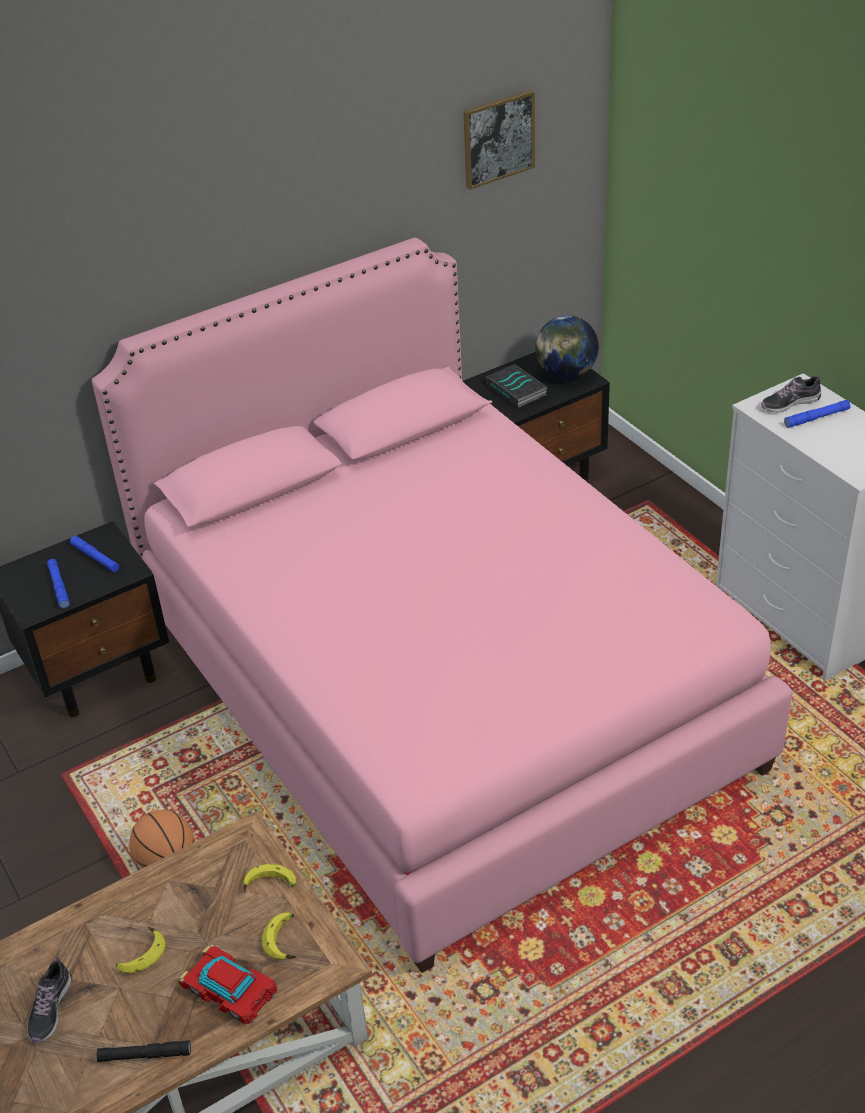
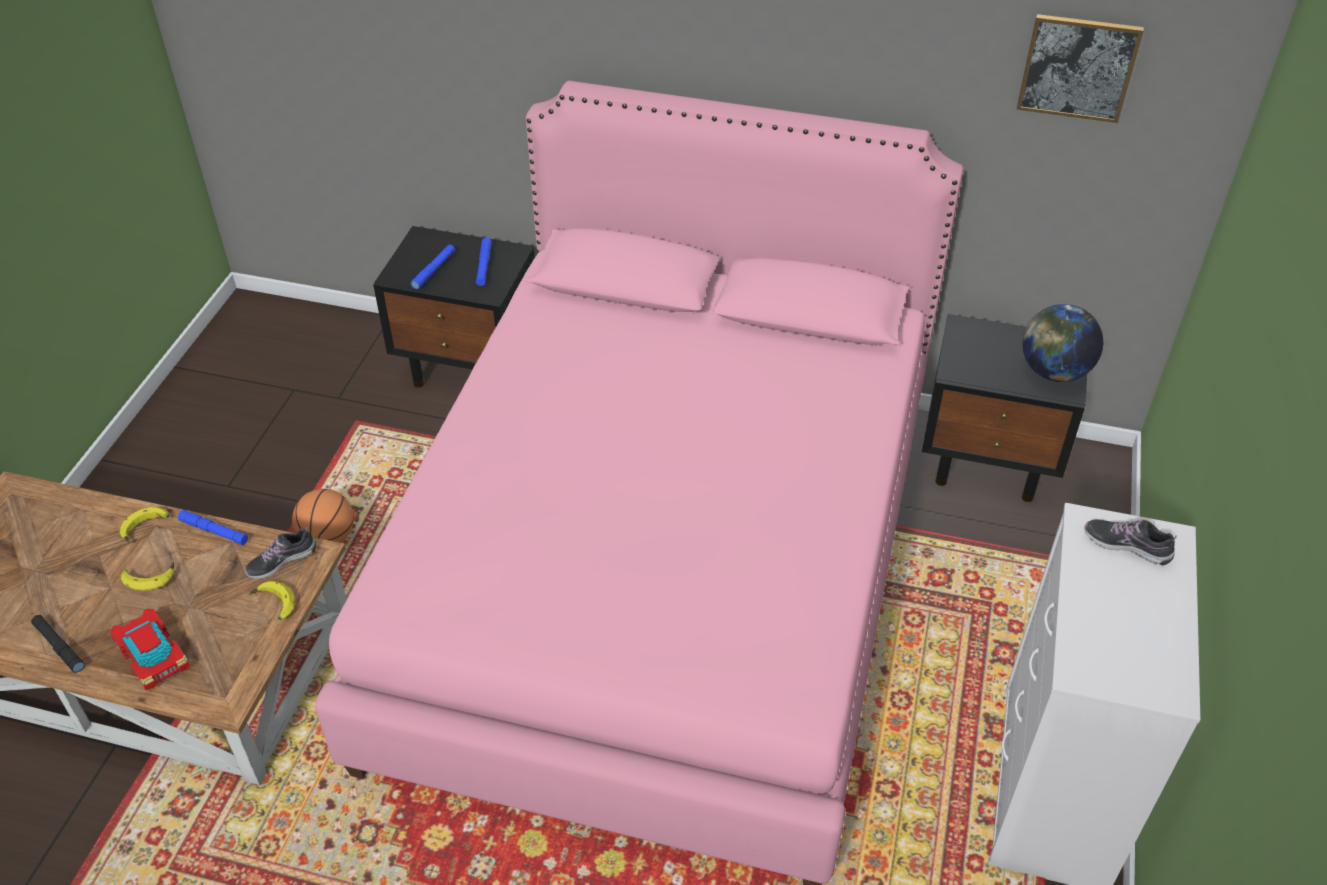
camera: 45 degrees right, 5 degrees up
shoe [27,956,72,1042] -> shoe moved to [245,527,316,579]
toy car [179,945,277,1024] -> toy car turned 150 degrees clockwise [110,608,190,690]
banana [262,912,296,960] -> banana moved to [119,507,169,543]
book [487,364,547,408] -> none
blue flashlight [784,400,850,428] -> blue flashlight moved to [178,510,248,545]

